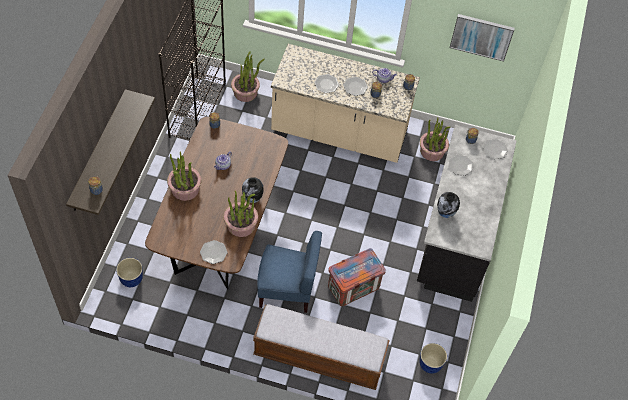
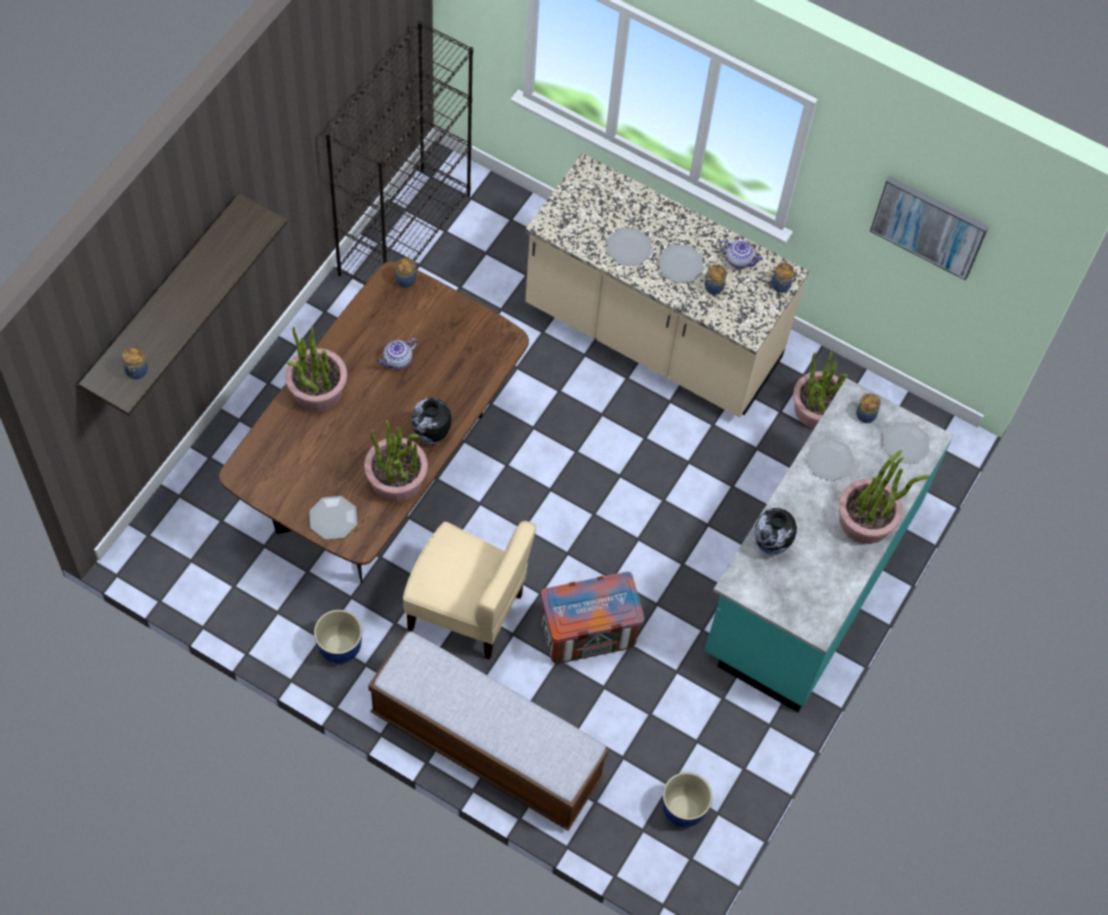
camera: 15 degrees right, 5 degrees up
planter [116,258,143,287] -> planter moved to [314,610,362,664]
potted plant [231,51,265,102] -> potted plant moved to [839,450,930,544]
blue chair [257,231,322,313] -> beige chair [403,521,536,660]
black counter [417,125,517,302] -> turquoise counter [705,378,954,713]

